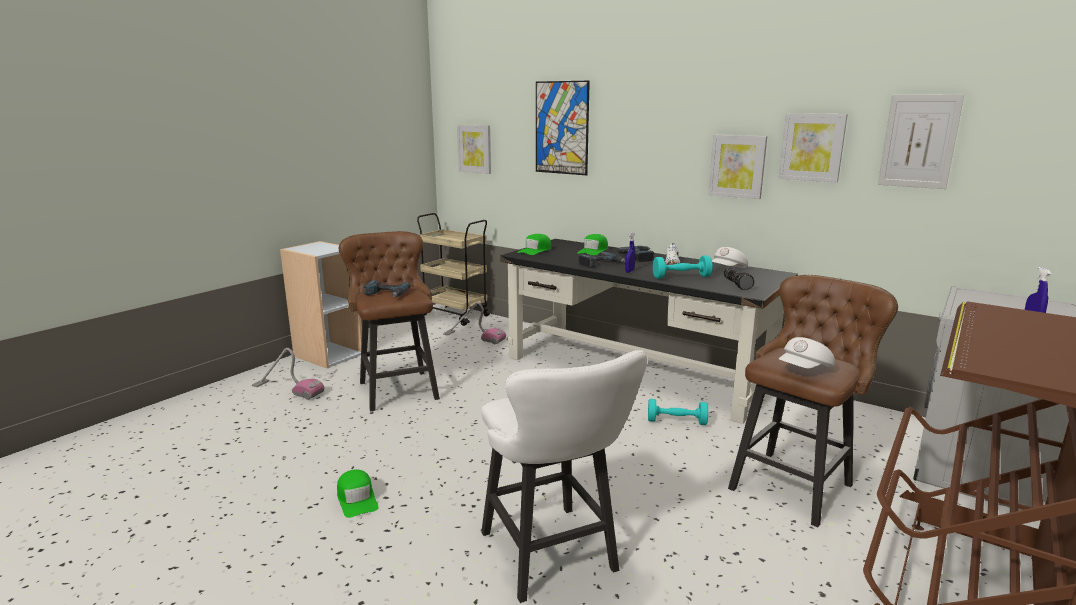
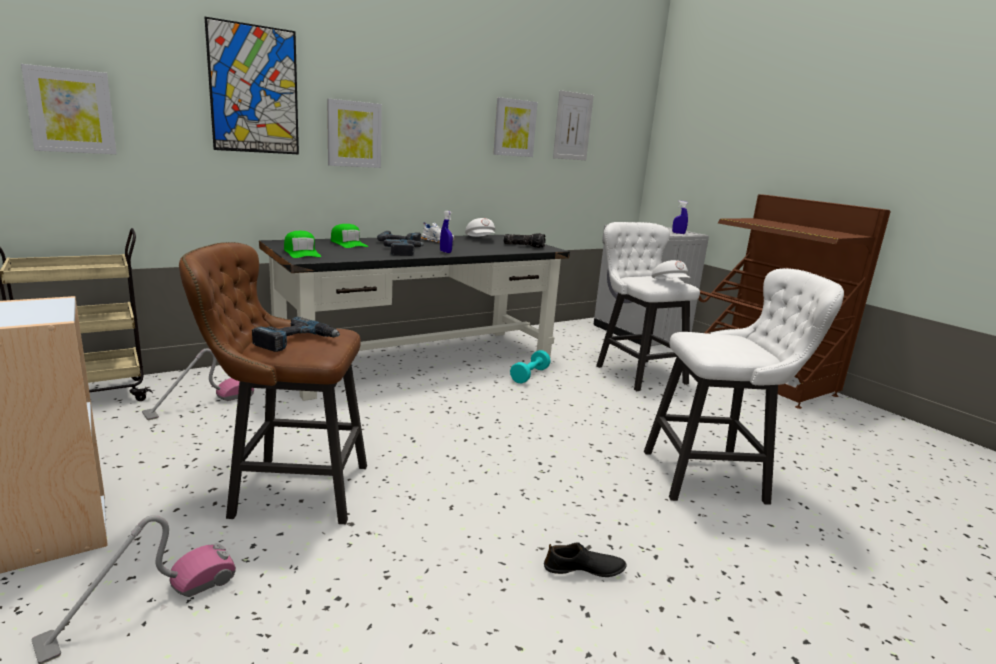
camera: 70 degrees left, 0 degrees up
green cap [337,469,378,518] -> black shoe [544,542,627,577]
turquoise dumbbell [653,255,713,279] -> none
picture [708,135,767,199] -> picture moved to [327,99,382,168]
brown stool [728,275,898,527] -> white stool [596,222,700,391]

